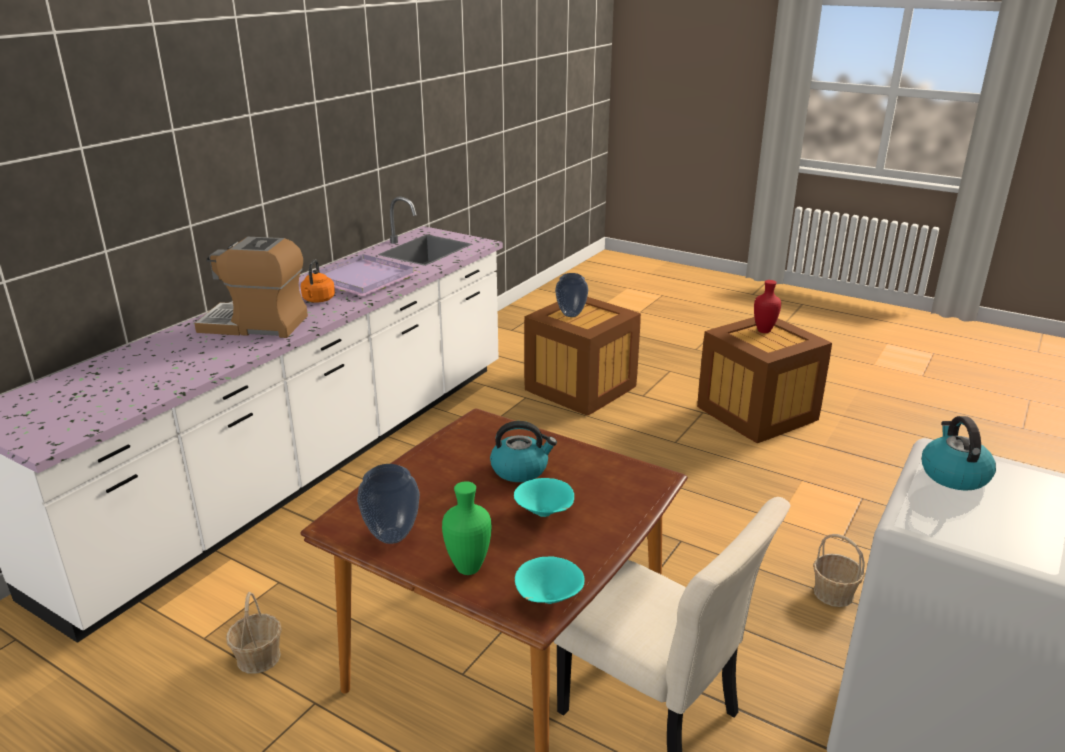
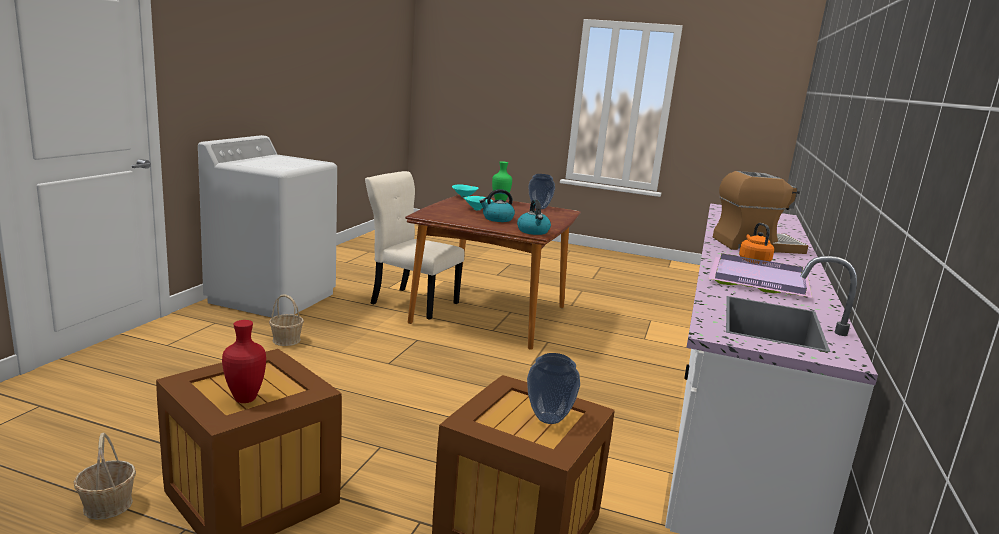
camera: 165 degrees right, 10 degrees down
basket [226,592,282,674] -> basket moved to [74,433,136,520]
kettle [922,416,996,491] -> kettle moved to [517,200,551,235]

